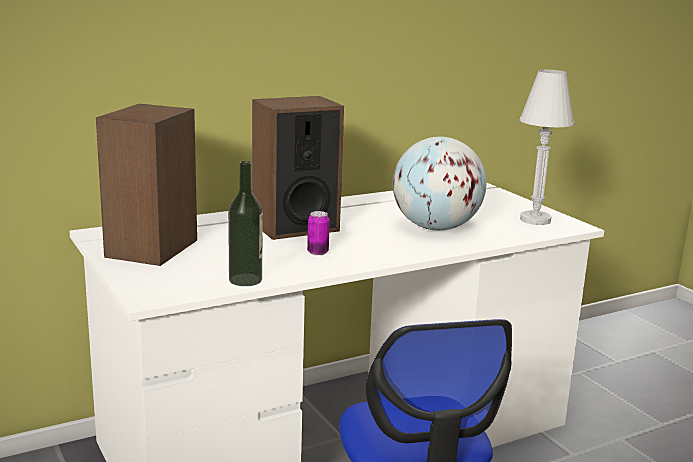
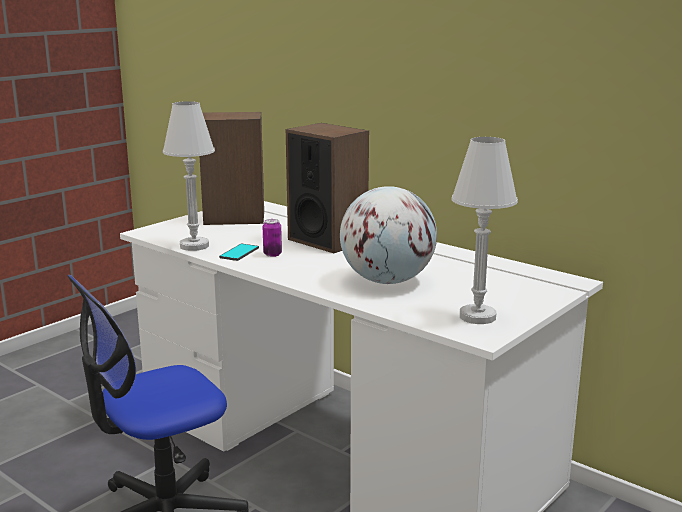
camera: 70 degrees right, 0 degrees up
bottle [228,161,263,286] -> white table lamp [163,101,215,251]
none -> phone [219,244,259,261]

